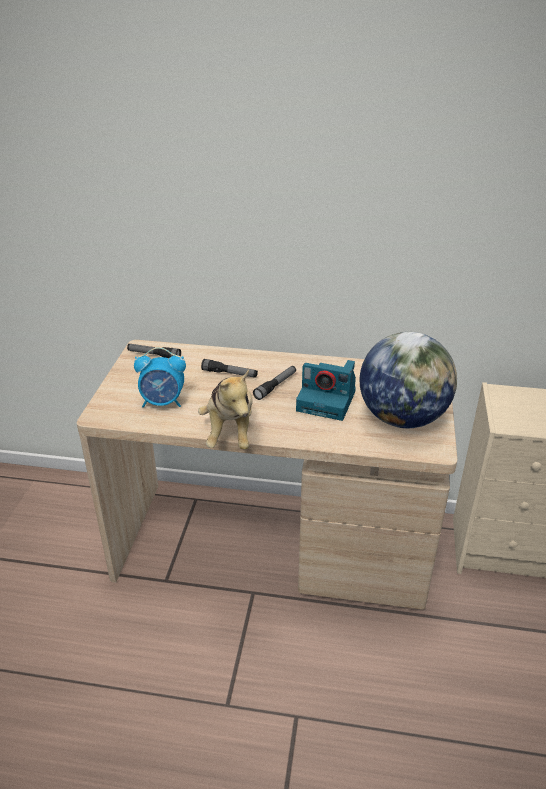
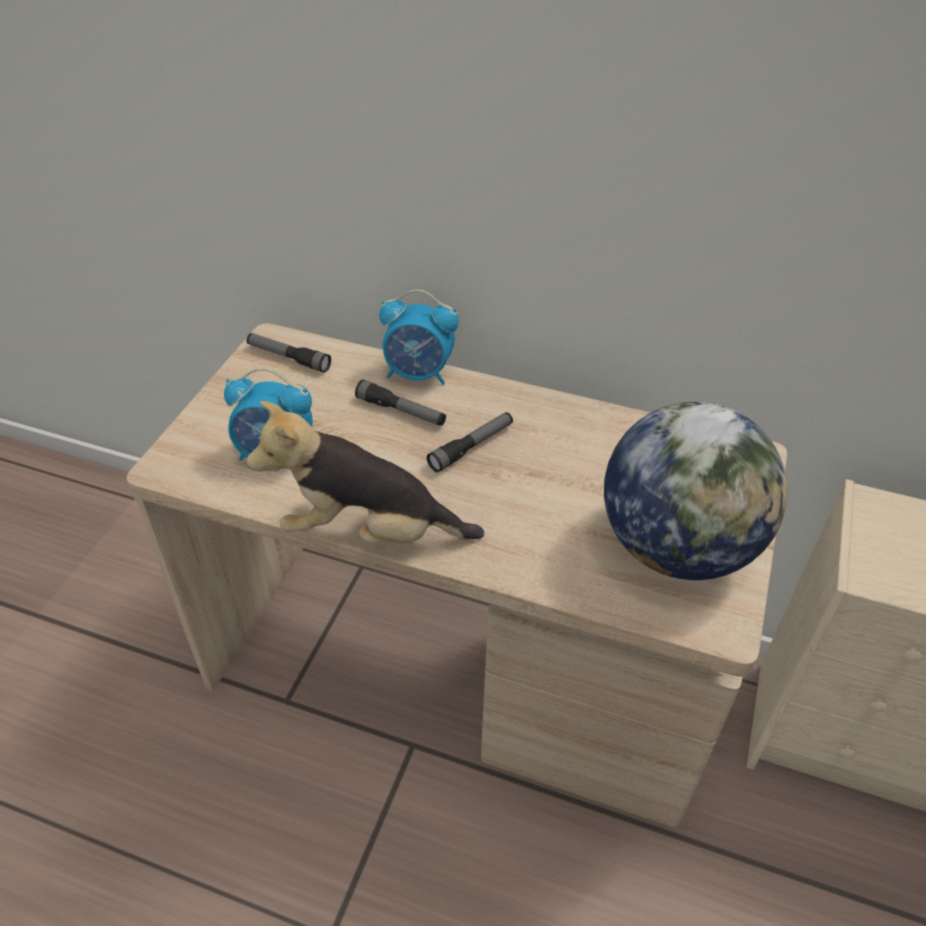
camera: 10 degrees right, 10 degrees up
plush toy [198,370,253,449] -> plush toy turned 90 degrees clockwise [247,401,484,543]
camera [296,360,356,421] -> none
none -> alarm clock [379,289,459,385]

